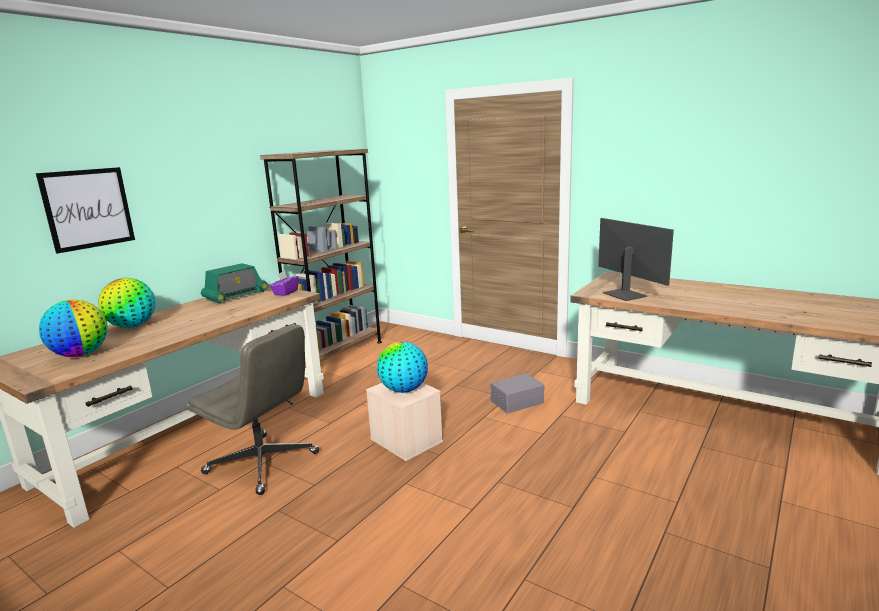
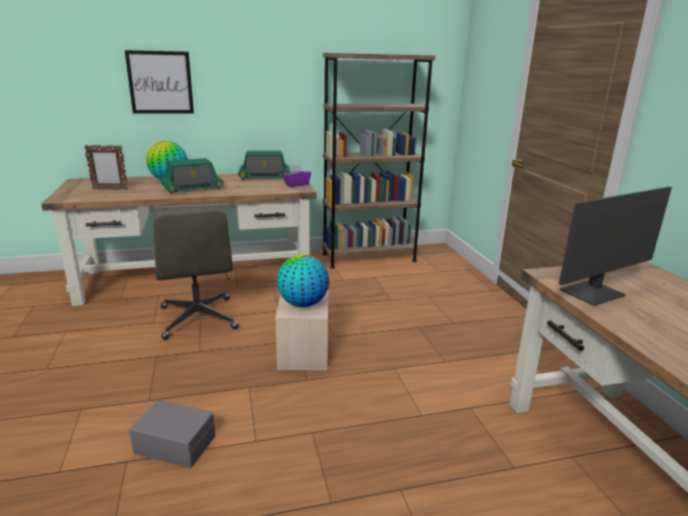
camera: 40 degrees right, 5 degrees up
globe [39,299,108,357] -> picture frame [84,145,128,190]
grey storage box [491,373,544,414] -> grey storage box moved to [129,400,215,468]
monitor [598,218,674,301] -> monitor turned 45 degrees clockwise [559,187,672,306]
none -> radio [161,158,223,194]

